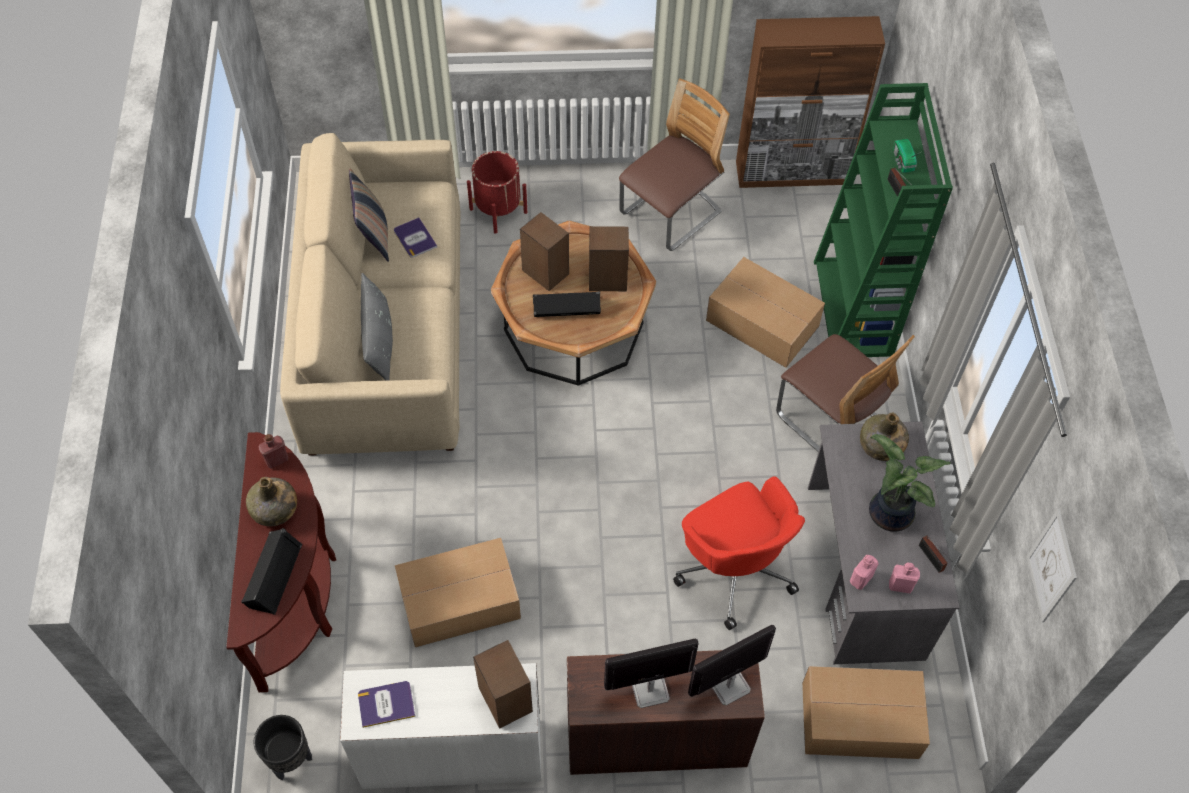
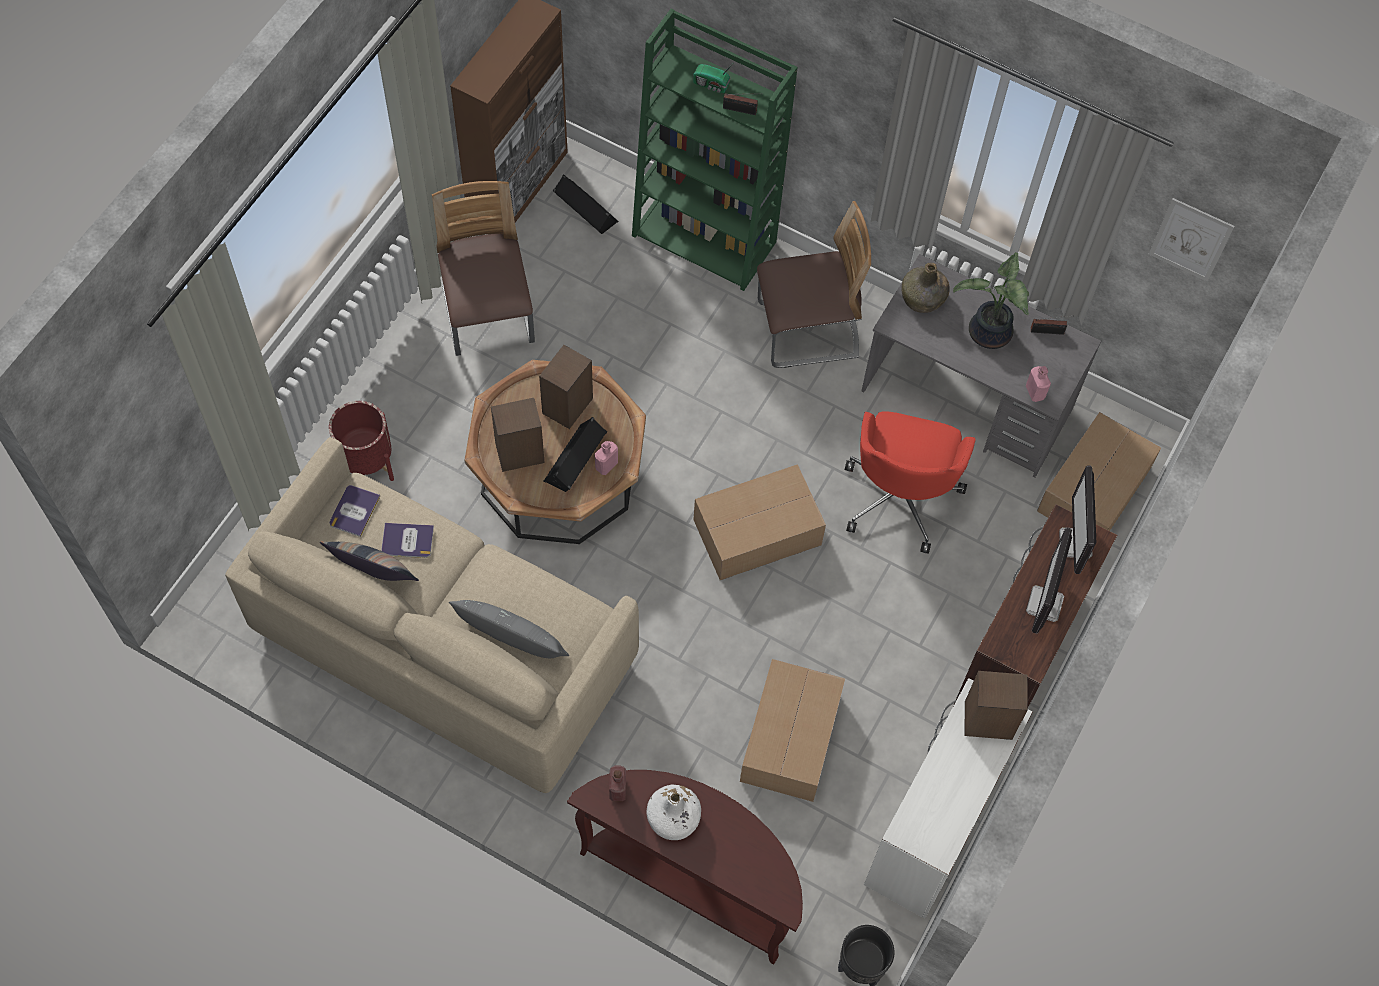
camera: 60 degrees left, 5 degrees up
black speaker [241,528,302,615] -> black speaker moved to [553,174,619,234]
green bottle [246,477,297,526] -> white bottle [647,785,701,840]
book [358,681,415,728] -> book moved to [330,485,380,537]
red office chair [673,476,805,630] -> red office chair turned 105 degrees clockwise [845,411,976,554]
cardboard box [706,257,825,368] -> cardboard box moved to [694,464,826,580]
pink bottle [889,562,920,593] -> pink bottle moved to [595,441,618,475]

